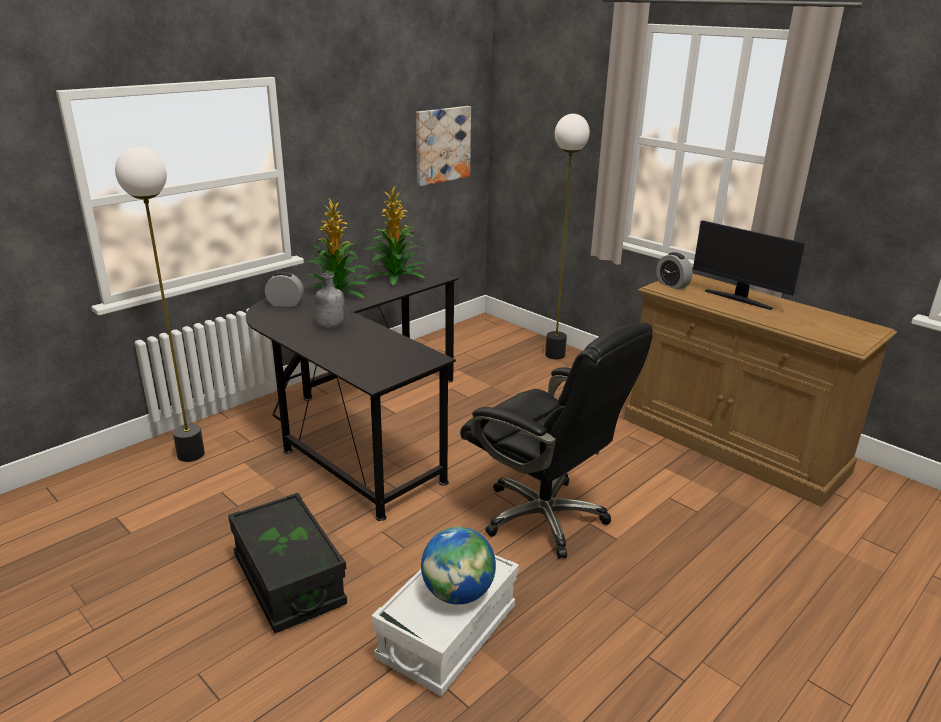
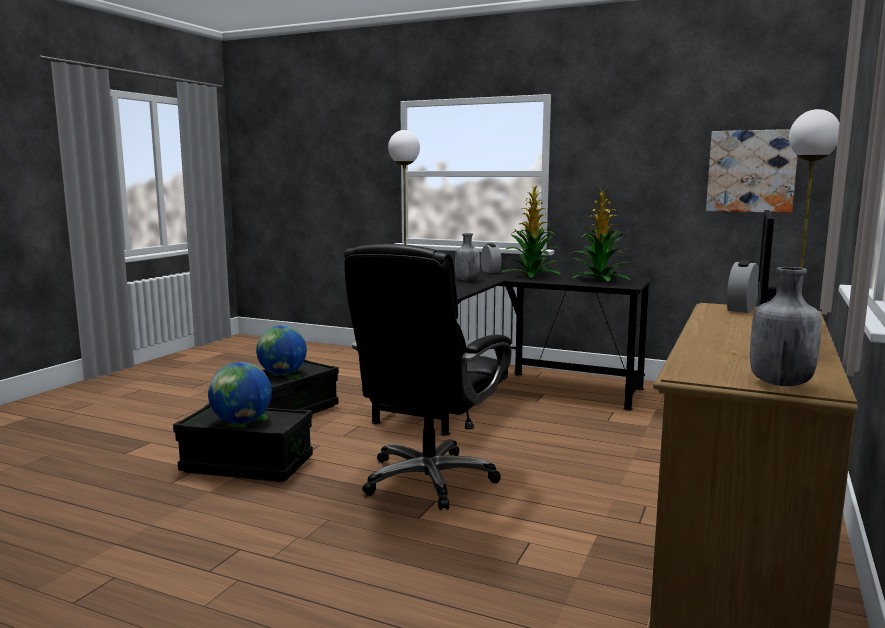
camera: 70 degrees right, 15 degrees down
white storage box [371,555,519,696] -> black storage box [173,403,313,482]
none -> globe [256,325,307,375]
none -> grey bottle [750,267,822,386]

